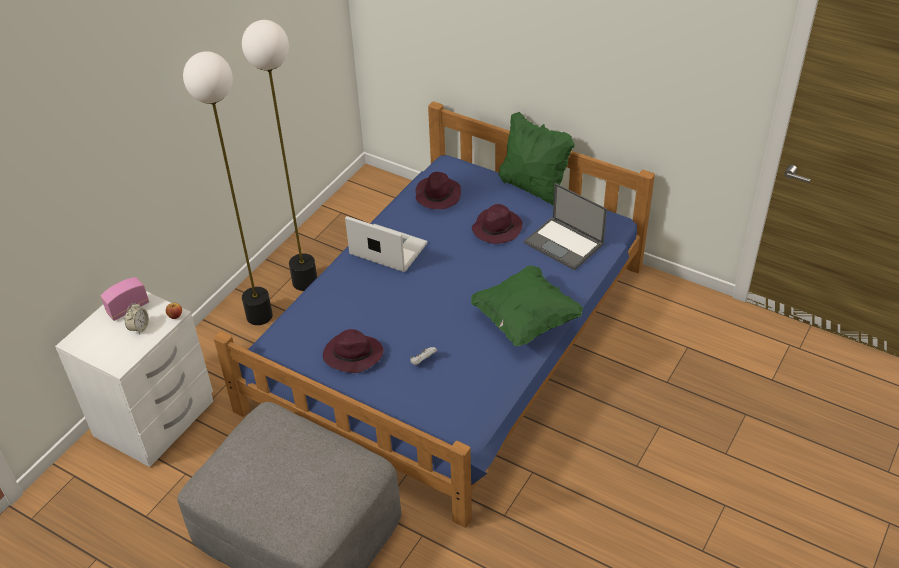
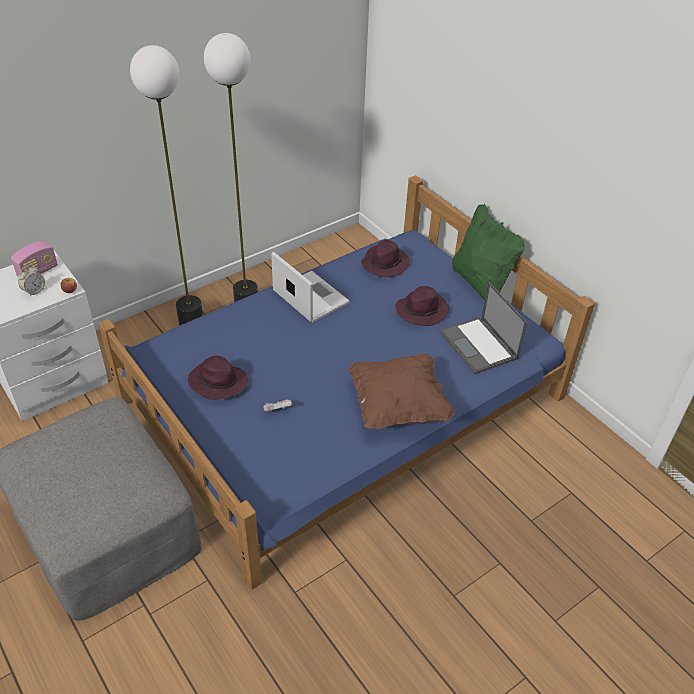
camera: 20 degrees right, 0 degrees up
radio [101,277,149,321] -> radio turned 150 degrees clockwise [11,241,58,276]
green pillow [471,265,583,346] -> brown pillow [348,354,455,429]

